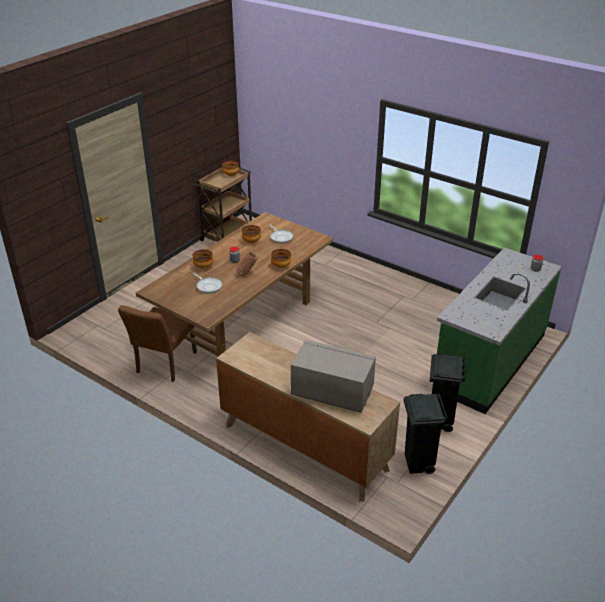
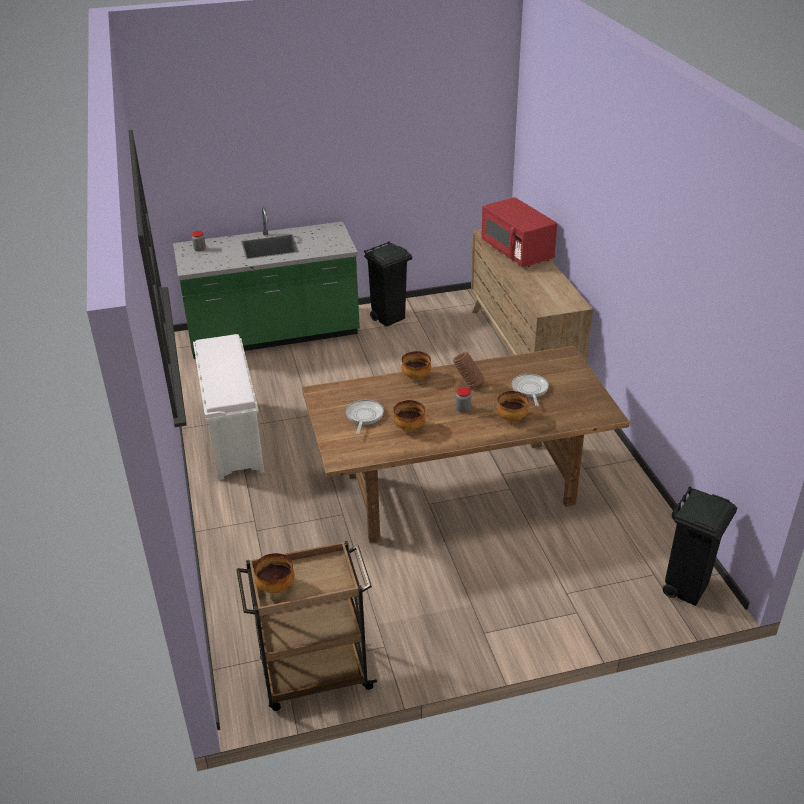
camera: 140 degrees left, 0 degrees up
brown chair [118,305,197,382] -> none
grey microwave [290,340,376,413] -> red microwave [481,197,557,267]
black trash can [404,393,448,474] -> black trash can moved to [662,486,737,606]
none -> white bench [193,334,264,480]

